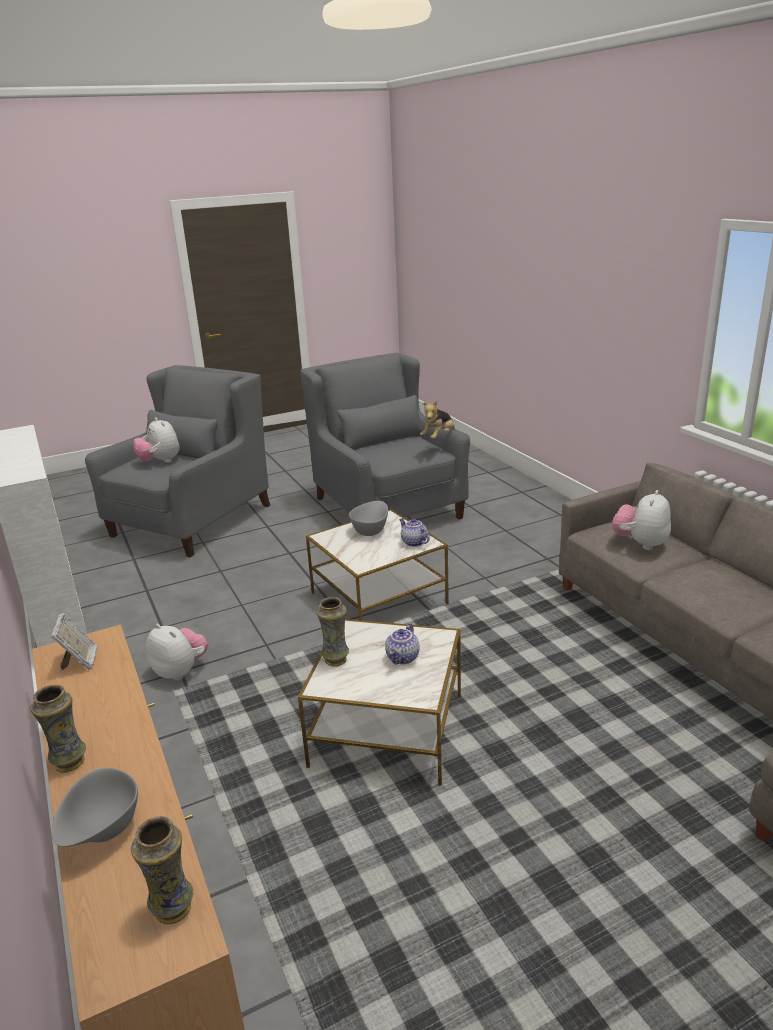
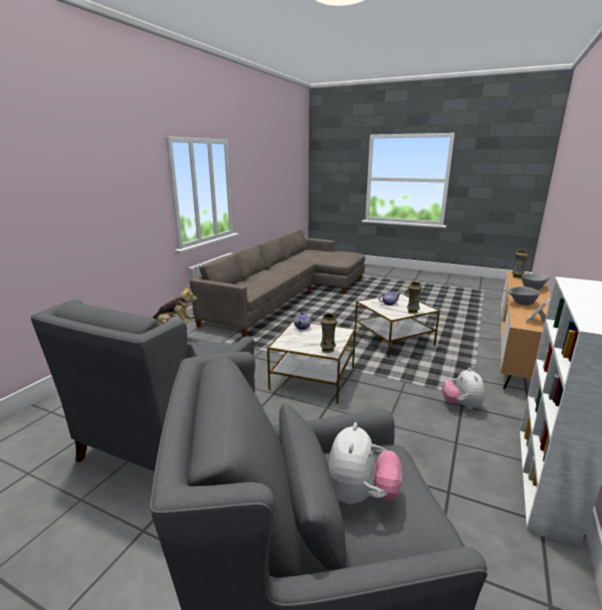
camera: 130 degrees left, 5 degrees down
vase [31,685,86,773] -> vase moved to [320,313,337,353]
grey bowl [349,501,388,536] -> grey bowl moved to [507,287,540,305]
plush toy [612,490,671,550] -> none

